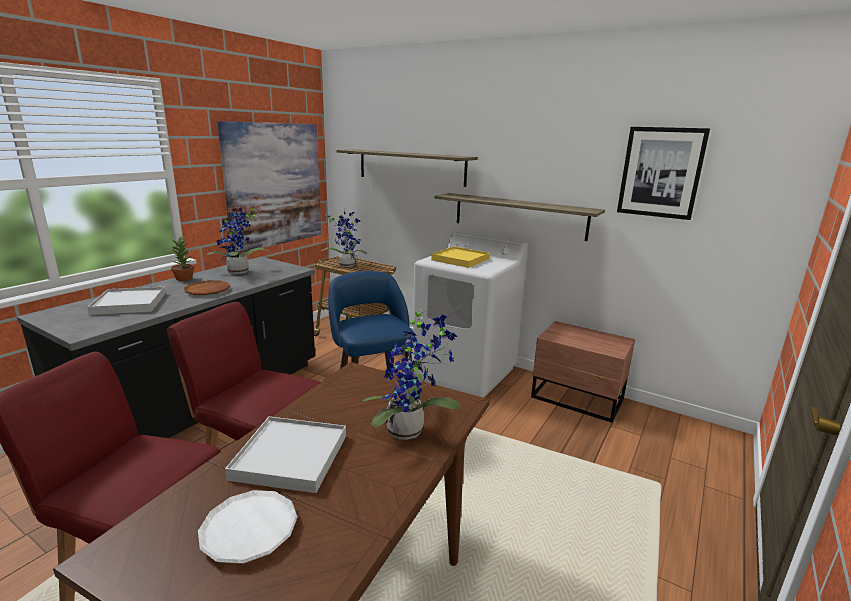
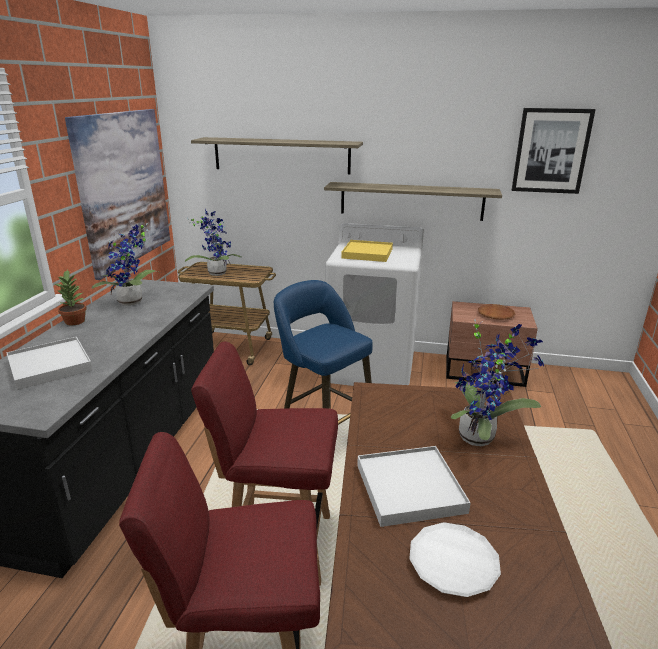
camera: 20 degrees left, 5 degrees up
brown plate [184,280,230,295] -> brown plate moved to [478,304,516,320]

